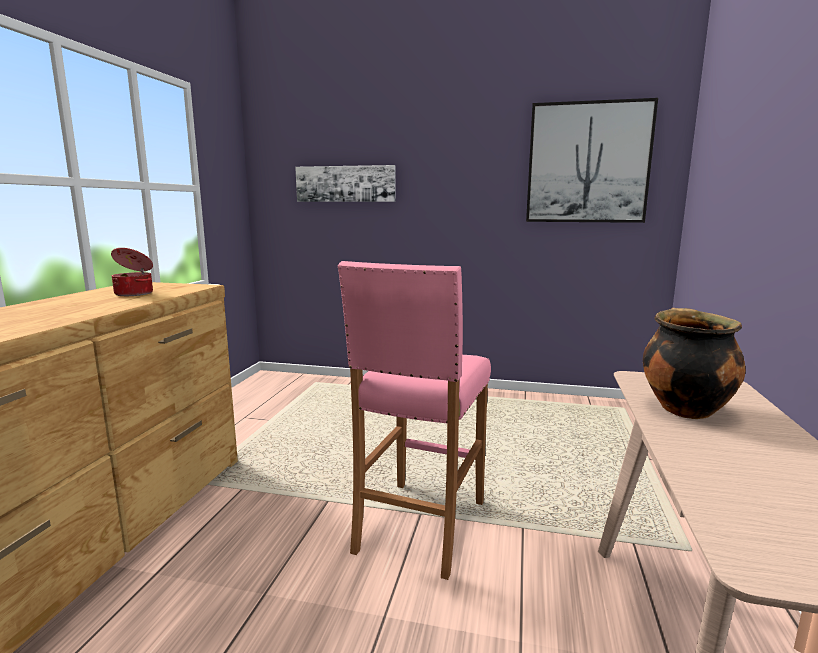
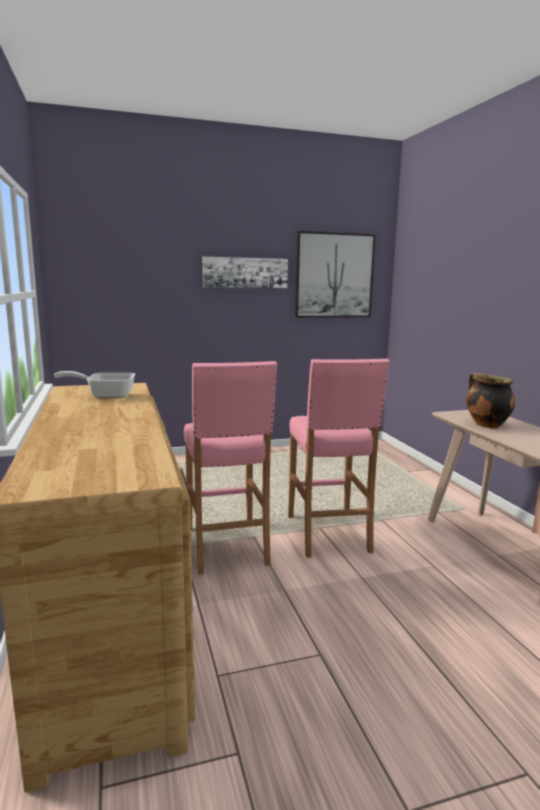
camera: 30 degrees left, 0 degrees up
cooking pot [111,248,153,296] -> frying pan [54,371,135,398]
picture [295,165,396,202] -> picture moved to [203,257,288,288]
none -> pink stool [184,361,277,575]

